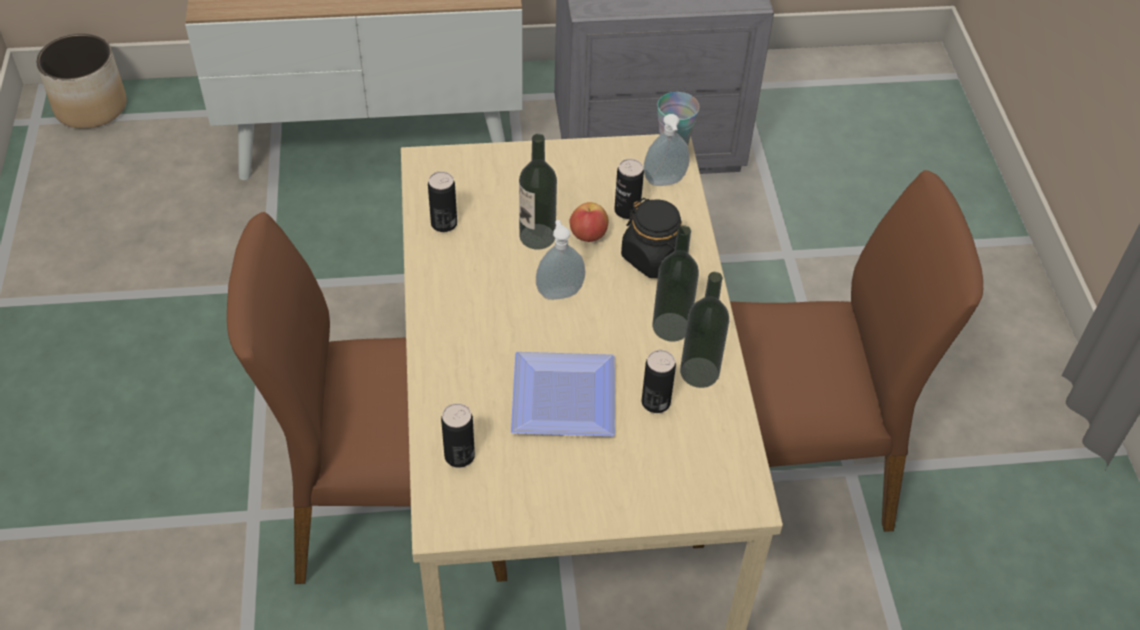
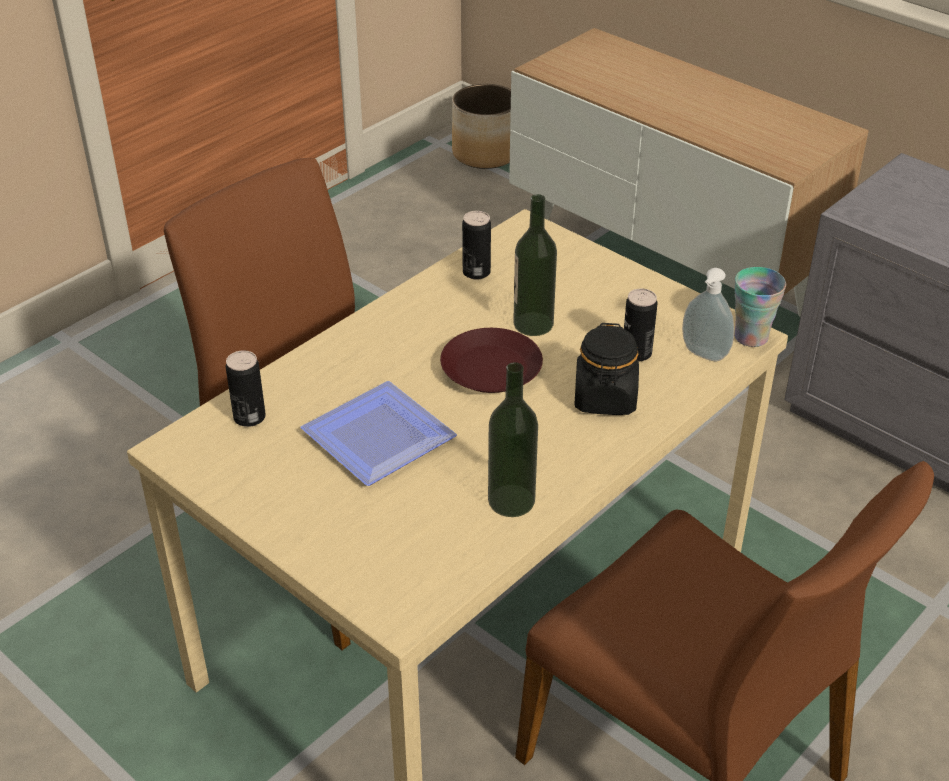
camera: 50 degrees right, 10 degrees down
soap dispenser [536,220,585,300] -> brown plate [440,328,543,393]
apple [569,202,608,242] -> none
can [641,350,676,413] -> none
bottle [652,225,699,342] -> none

